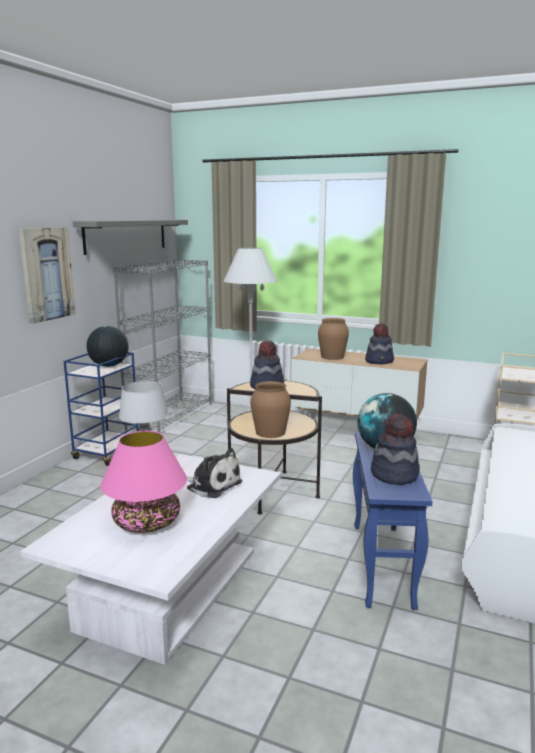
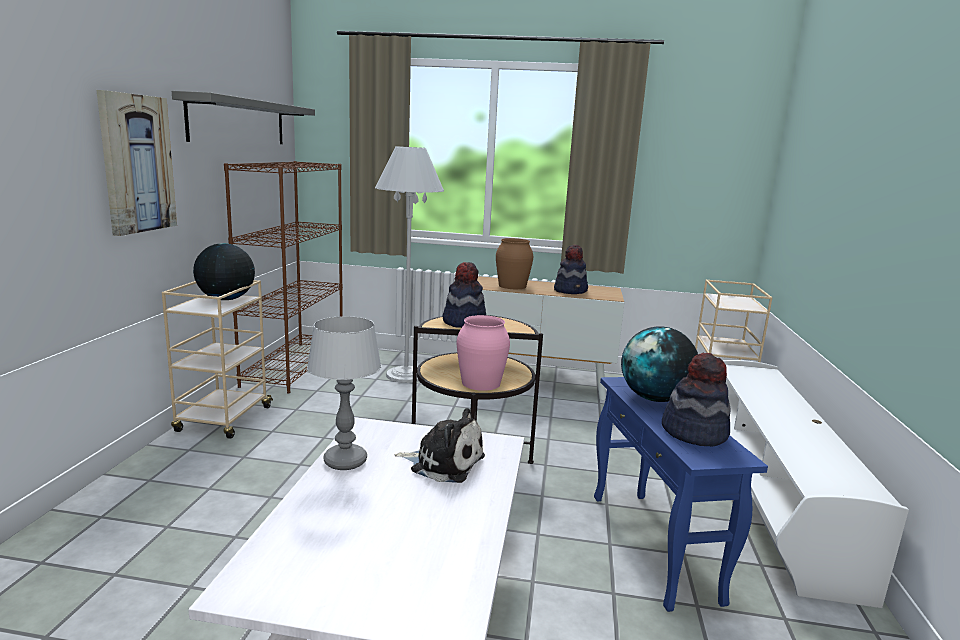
camera: 15 degrees left, 0 degrees up
blue cart [64,352,138,466] -> beige cart [162,280,273,439]
pink table lamp [100,431,187,533] -> none
grey bookcase [113,259,212,433] -> brown bookcase [224,161,343,393]
brown vase [251,381,291,438] -> pink vase [457,315,510,391]

